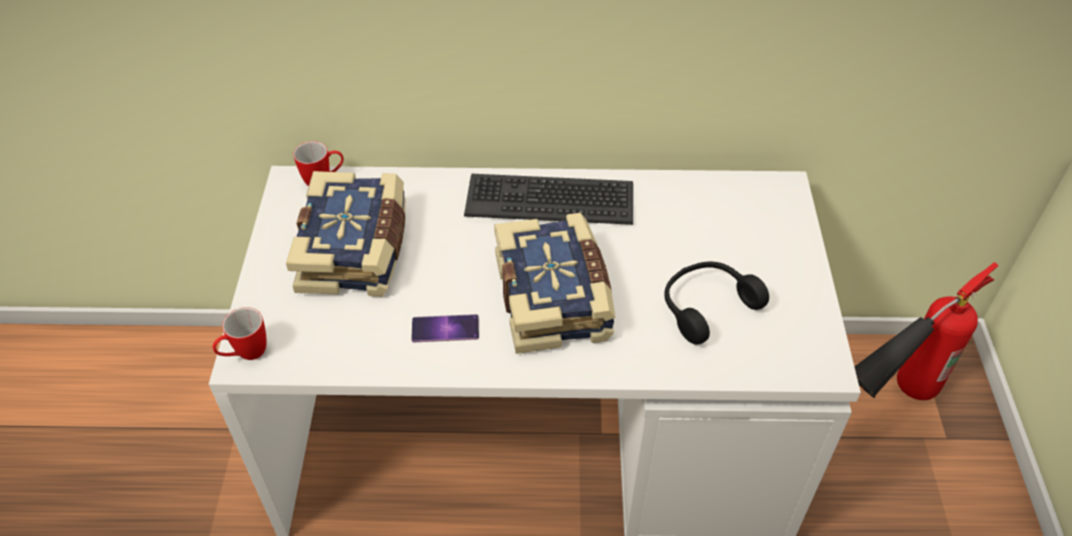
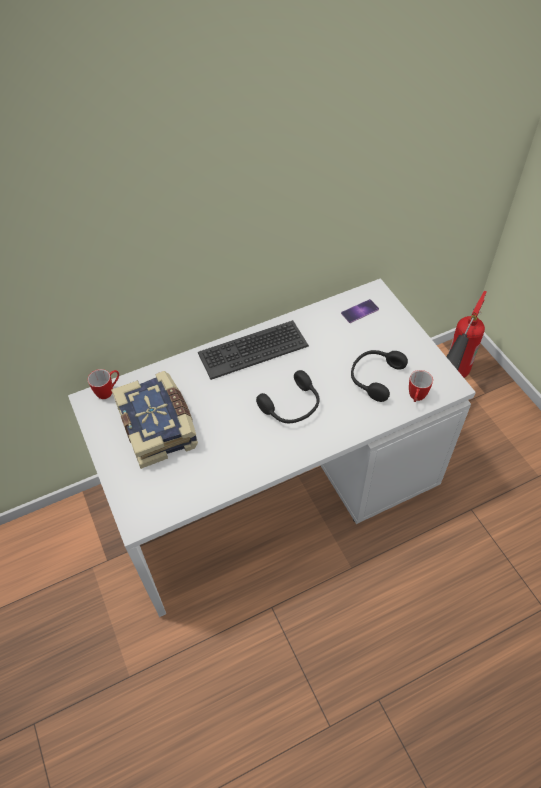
camera: 25 degrees left, 5 degrees up
mug [213,307,267,360] -> mug moved to [409,370,433,402]
phone [411,314,479,342] -> phone moved to [341,299,379,323]
book [494,213,616,354] -> black headphones [256,370,319,423]

